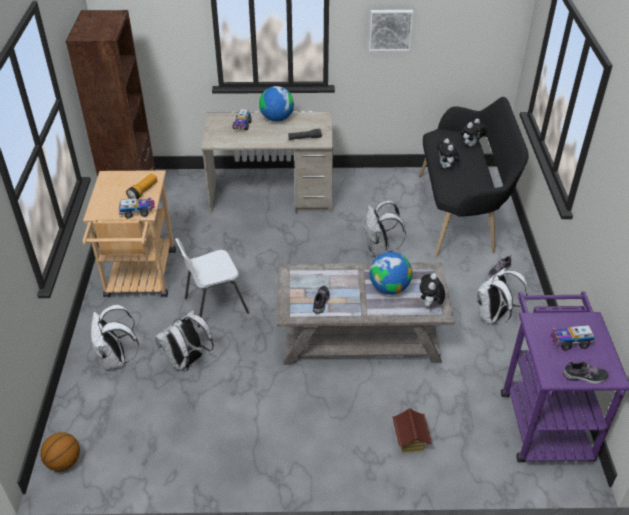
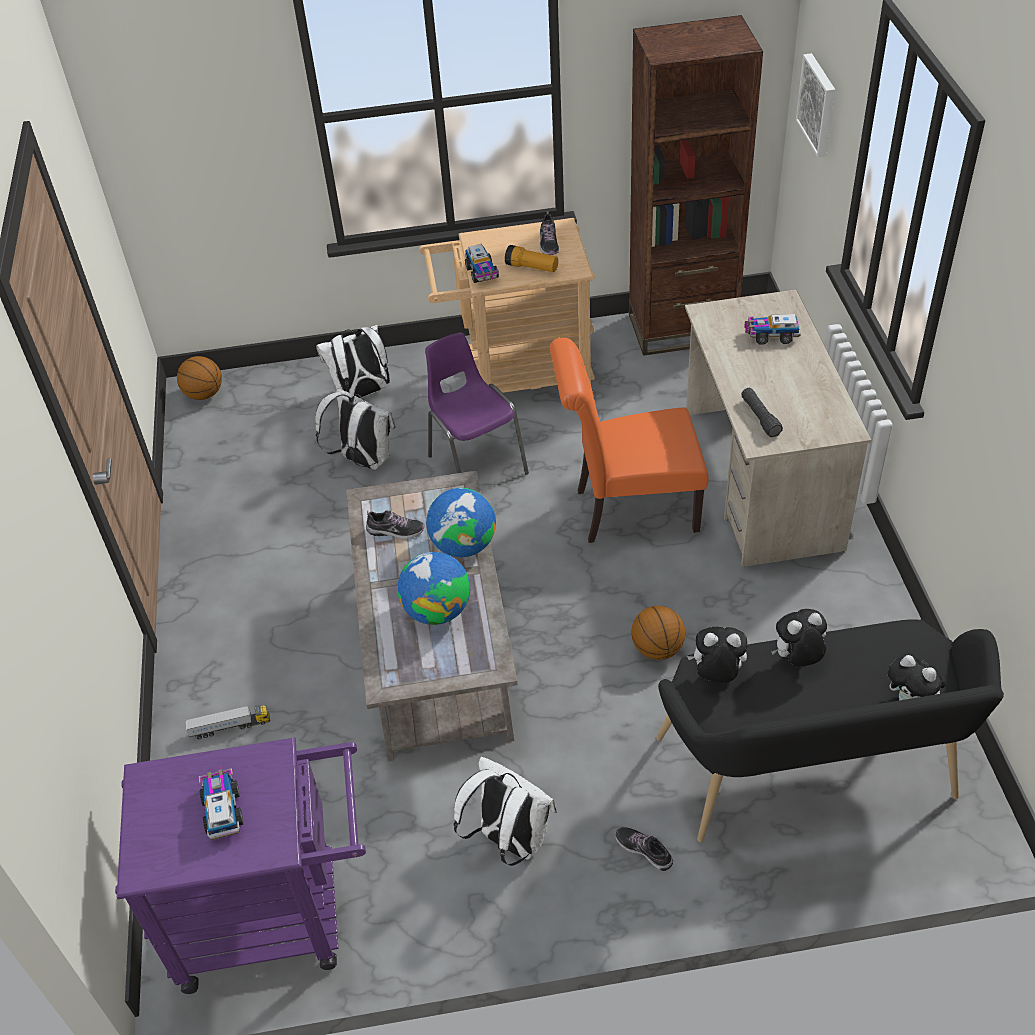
camera: 85 degrees right, 5 degrees up
white chair [175,238,249,328] -> purple chair [425,332,529,475]
globe [259,86,294,122] -> globe moved to [426,488,496,557]
white backpack [364,200,406,256] -> basketball [631,606,685,660]
picture [369,10,413,51] -> picture moved to [796,53,835,157]
toy house [392,408,432,453] -> toy truck [185,705,270,739]
plush toy [420,273,445,307] -> plush toy moved to [687,627,748,683]
shoe [563,361,609,384] -> shoe moved to [540,211,559,255]
none -> orange chair [550,338,709,543]

